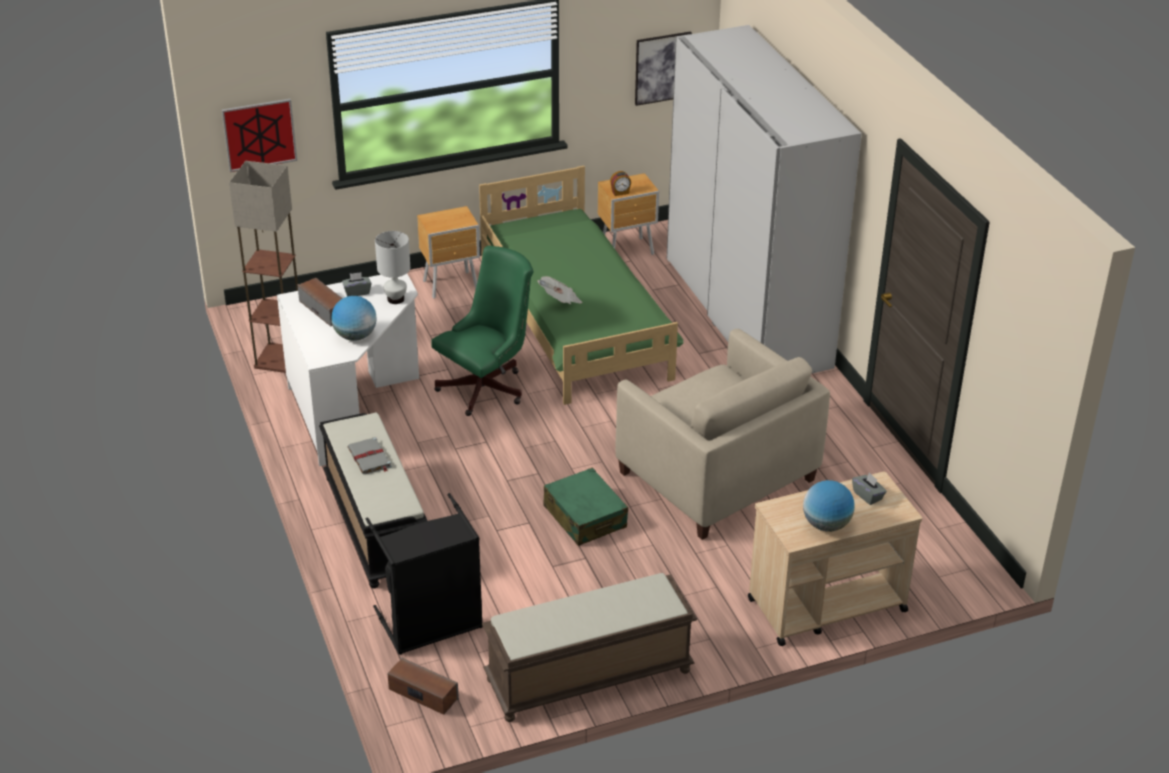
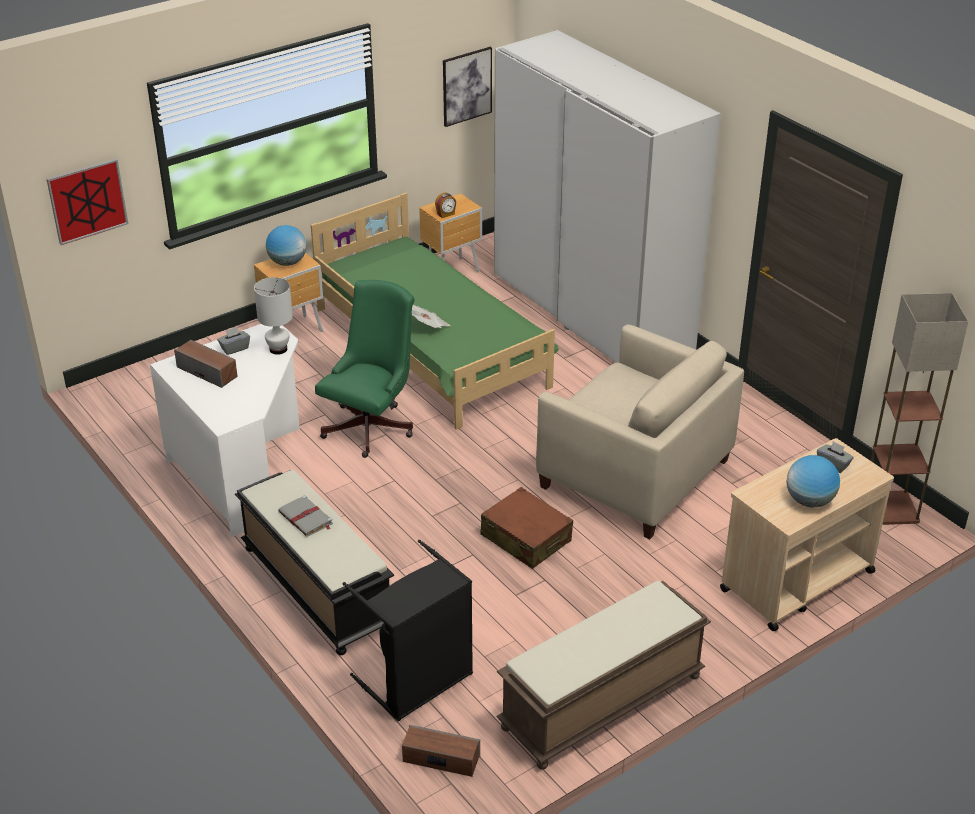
camera: 15 degrees left, 0 degrees up
floor lamp [229,161,298,373] -> floor lamp moved to [871,293,968,525]
globe [331,296,377,341] -> globe moved to [266,225,306,266]
green suitcase [543,468,628,546] -> brown suitcase [481,487,573,569]

